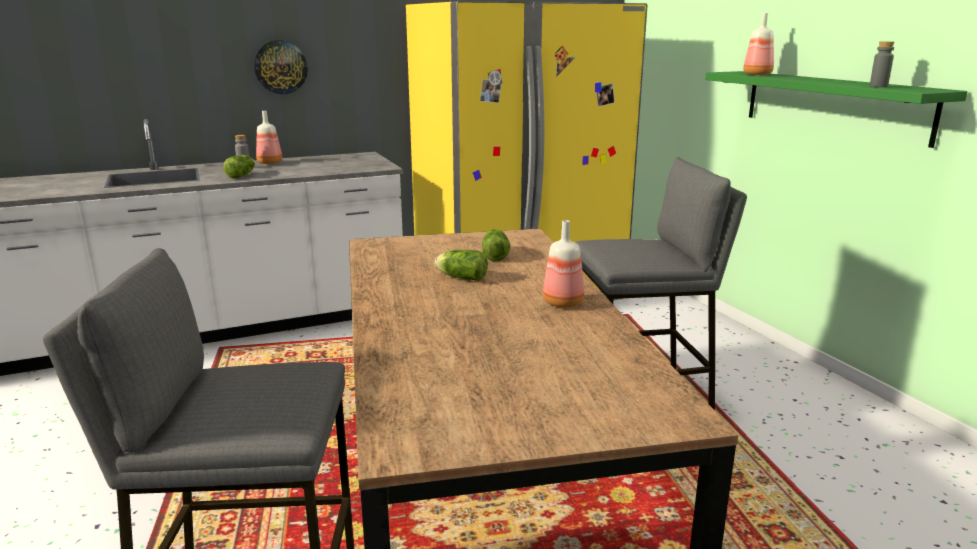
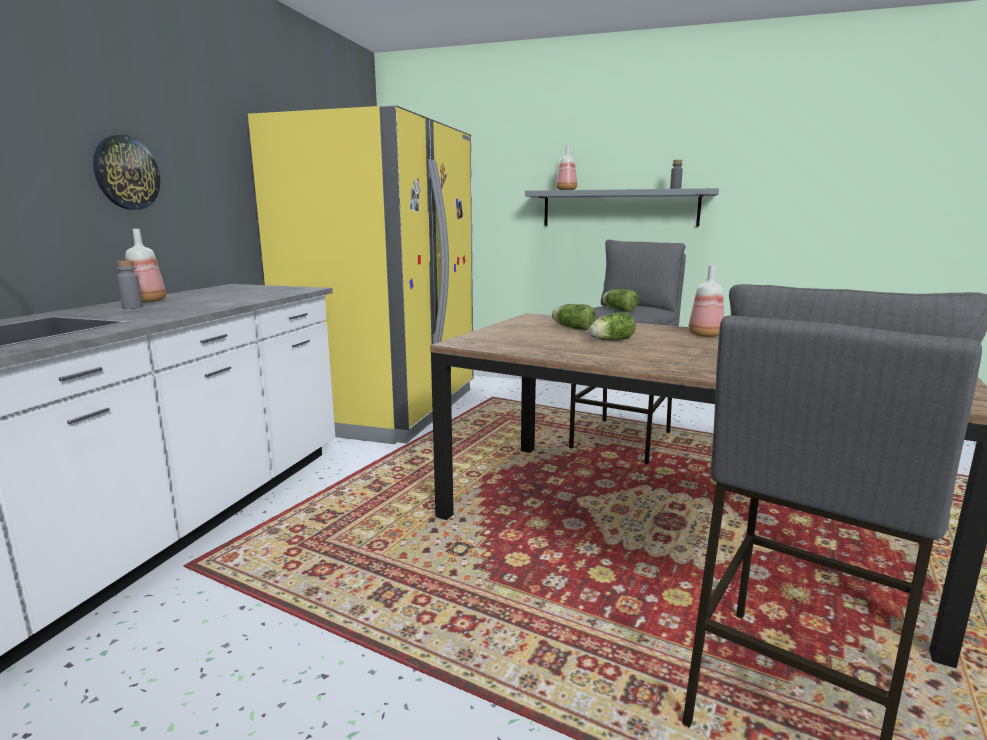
camera: 50 degrees left, 5 degrees down
lettuce [223,155,255,179] -> lettuce moved to [602,289,638,312]
green shelf [705,71,967,148] -> grey shelf [525,188,719,227]

